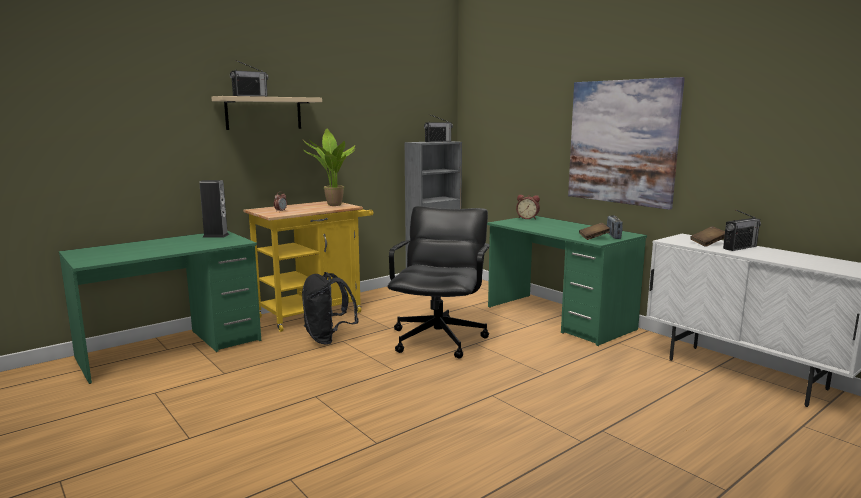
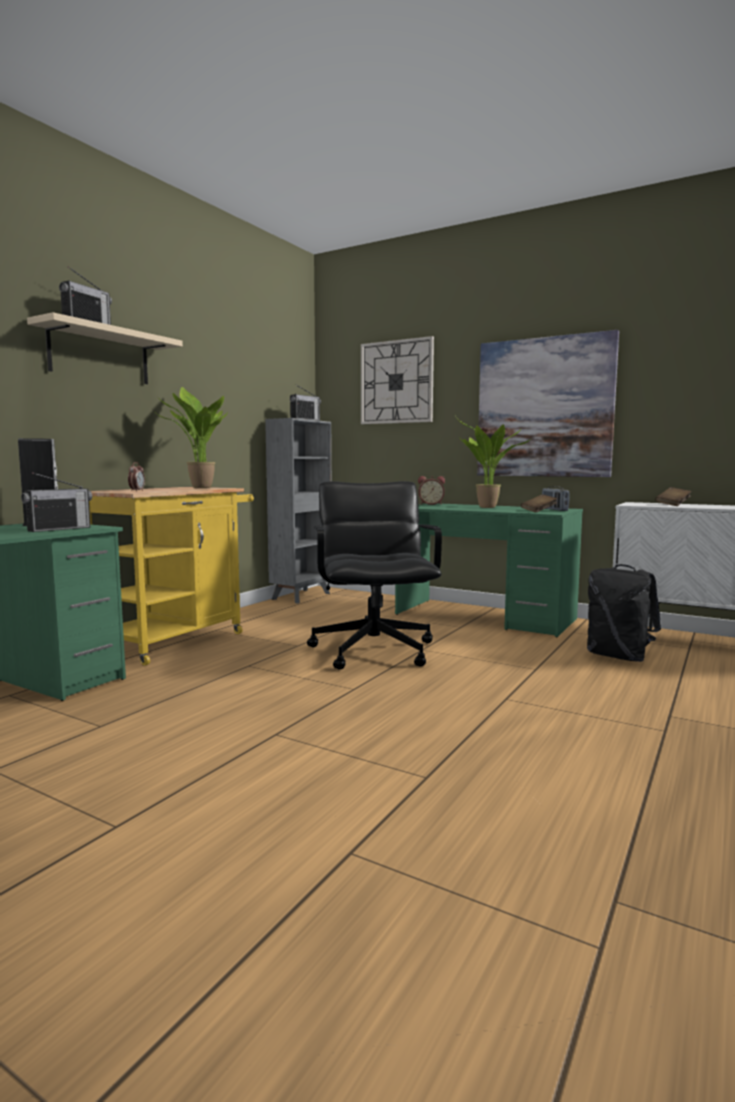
camera: 20 degrees left, 5 degrees down
black backpack [302,272,359,345] -> black backpack moved to [587,564,661,662]
radio [723,209,761,251] -> radio moved to [21,473,92,532]
none -> wall clock [361,336,434,424]
none -> potted plant [456,417,532,508]

